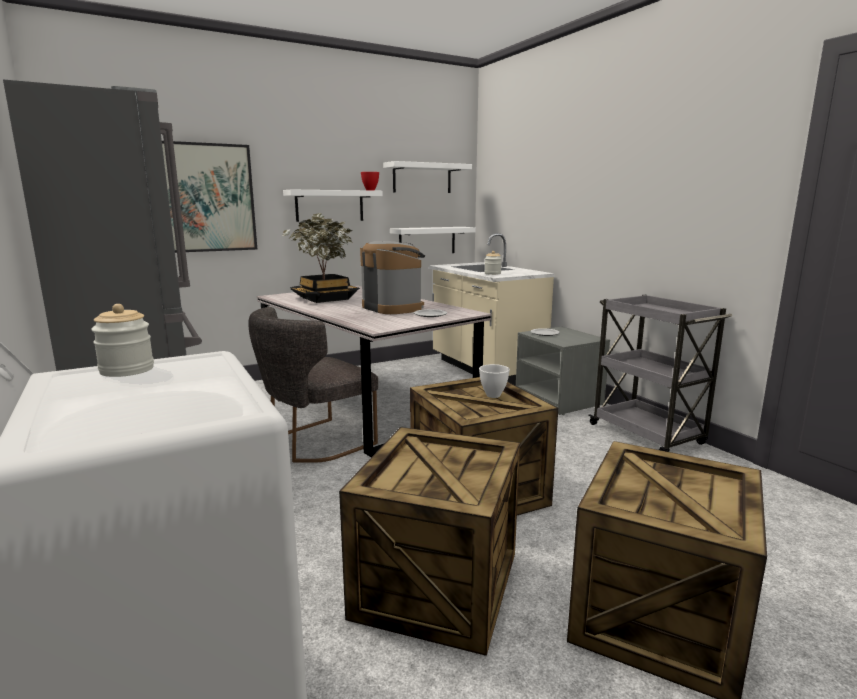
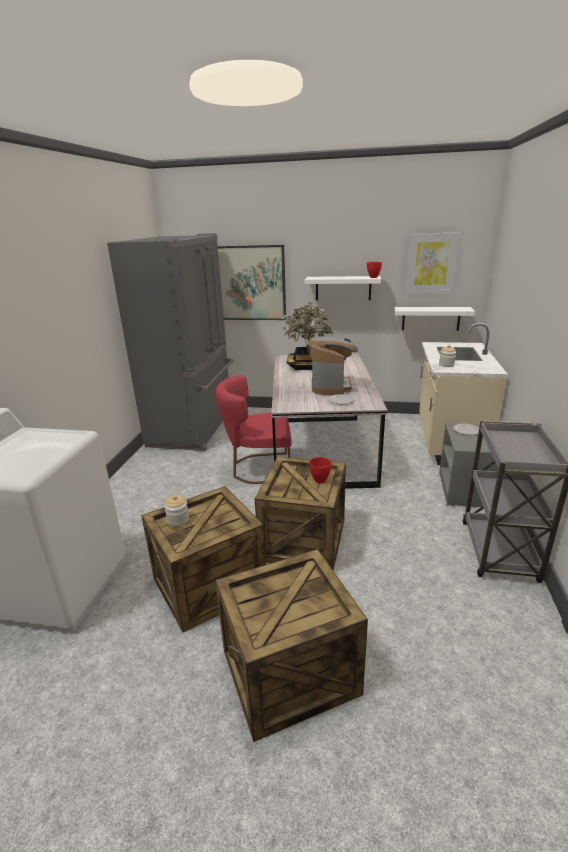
camera: 40 degrees right, 10 degrees up
jar [91,304,154,377] -> jar moved to [164,495,189,527]
grey chair [248,307,378,463] -> red chair [215,375,292,484]
white shelf [383,161,472,193] -> picture [405,232,460,293]
white bowl [479,364,510,398] -> red bowl [309,457,332,483]

